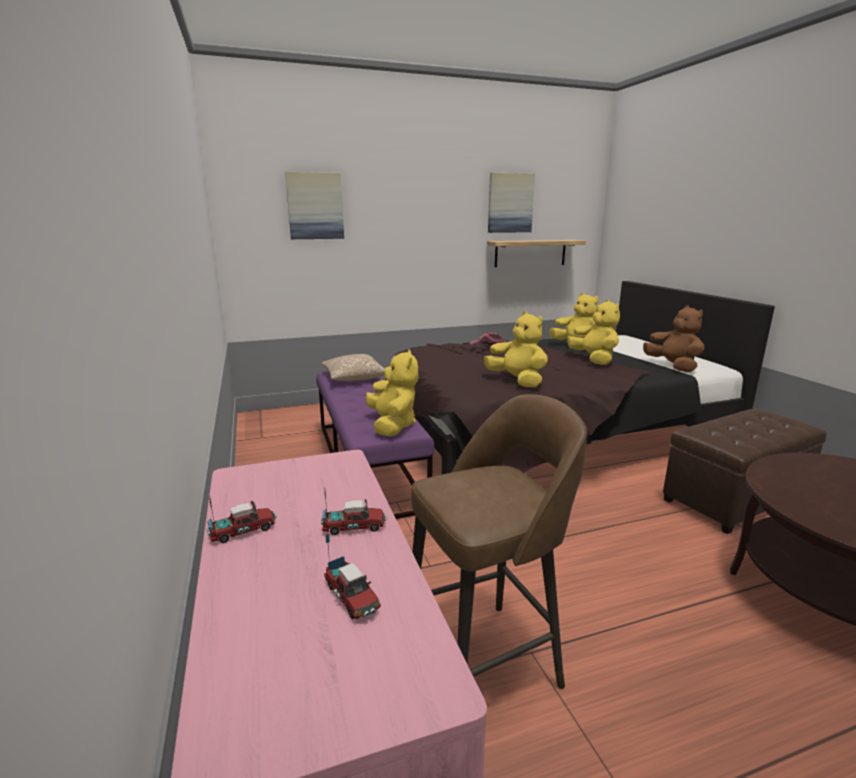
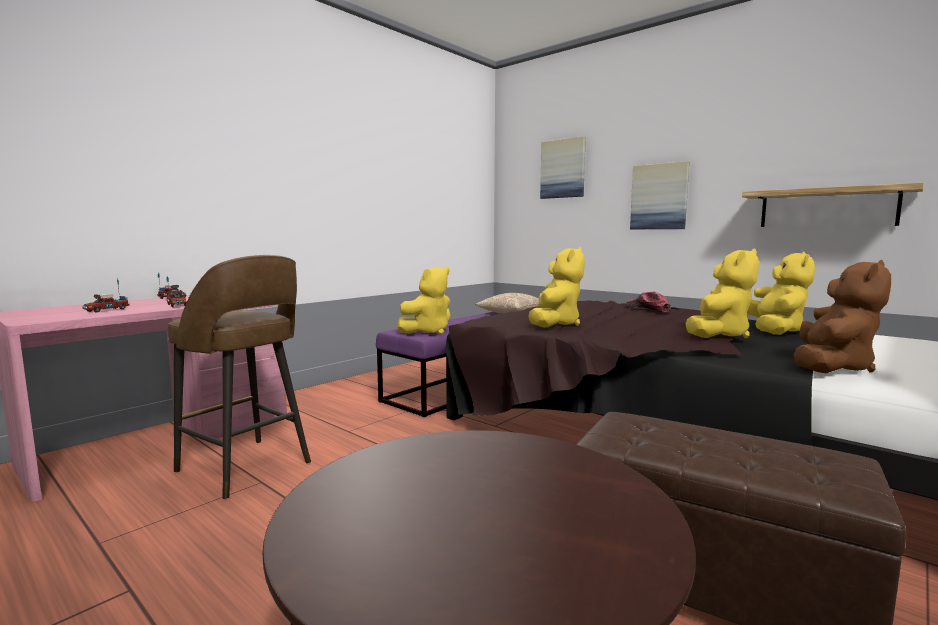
camera: 60 degrees right, 10 degrees down
picture [488,172,535,233] -> picture moved to [630,161,689,229]

